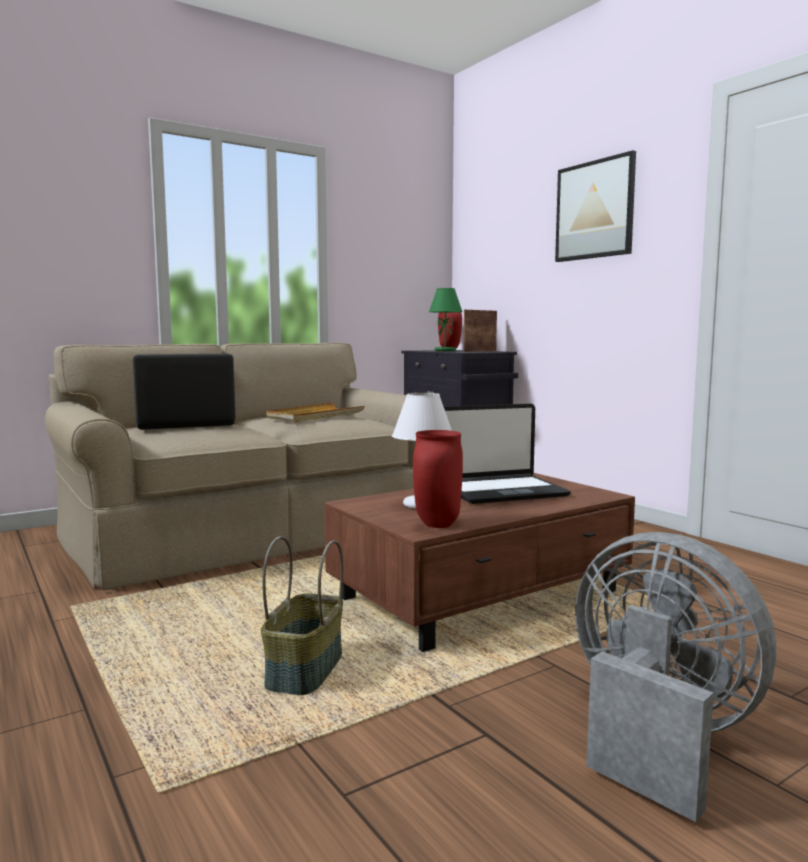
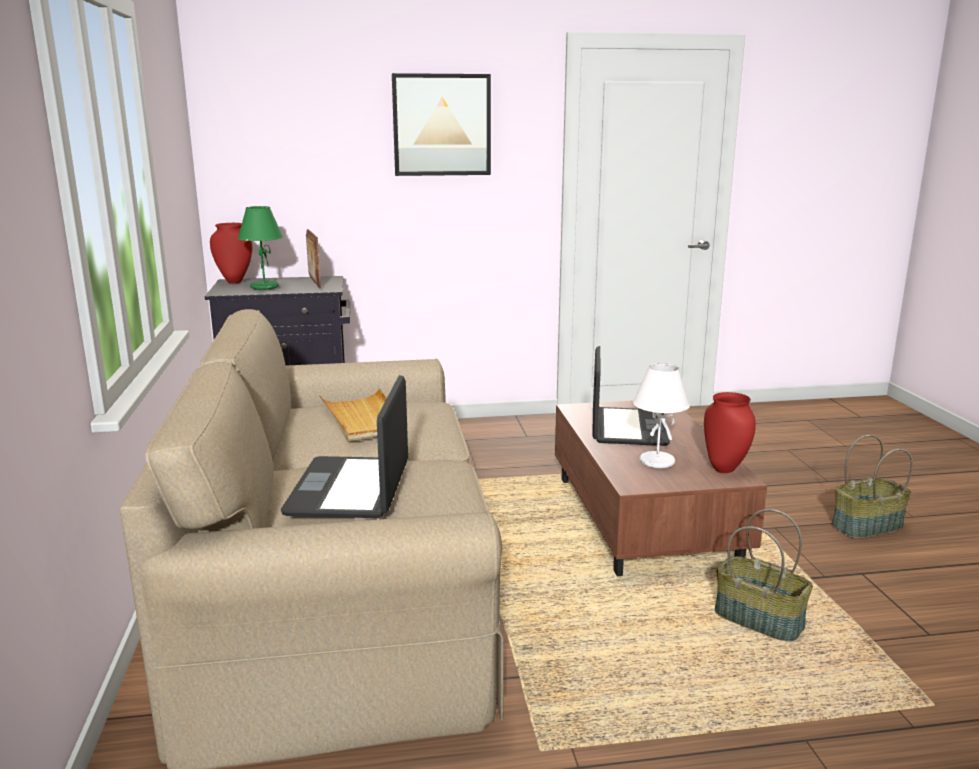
camera: 65 degrees left, 10 degrees up
grey fan [575,532,776,822] -> basket [831,435,913,539]

